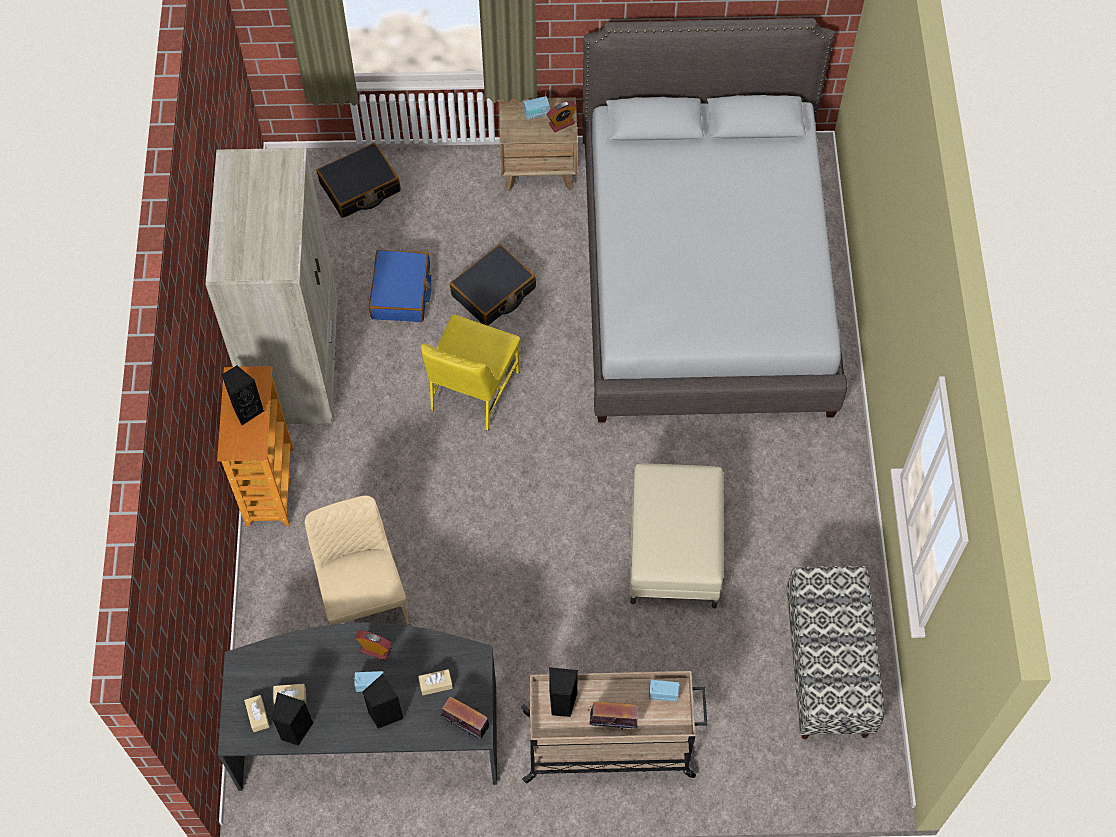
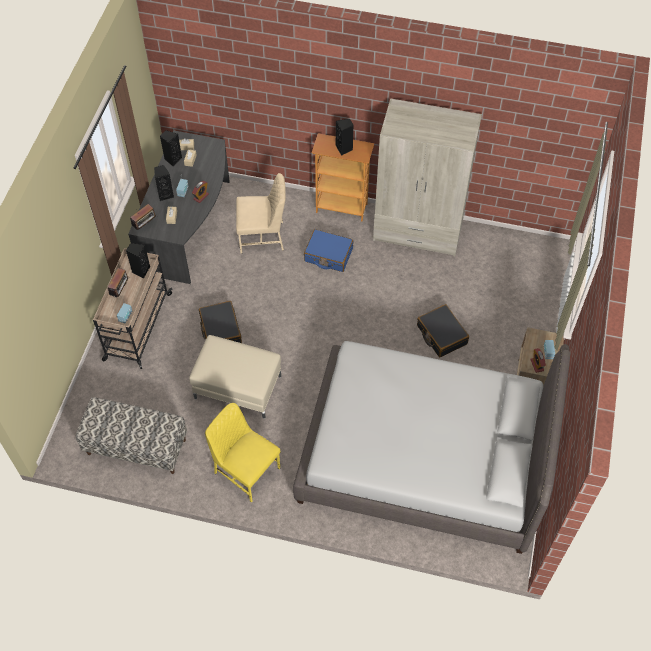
camera: 105 degrees right, 5 degrees down
black suitcase [317,143,401,218] -> black suitcase moved to [199,301,242,343]
blue suitcase [369,250,431,322] -> blue suitcase moved to [304,229,353,272]
yellow chair [421,315,520,431] -> yellow chair moved to [205,403,281,503]

